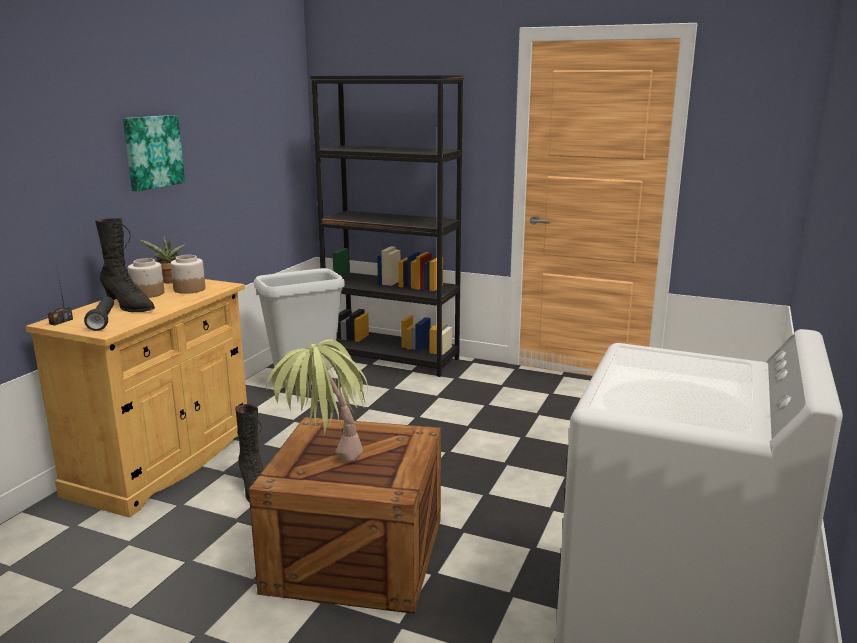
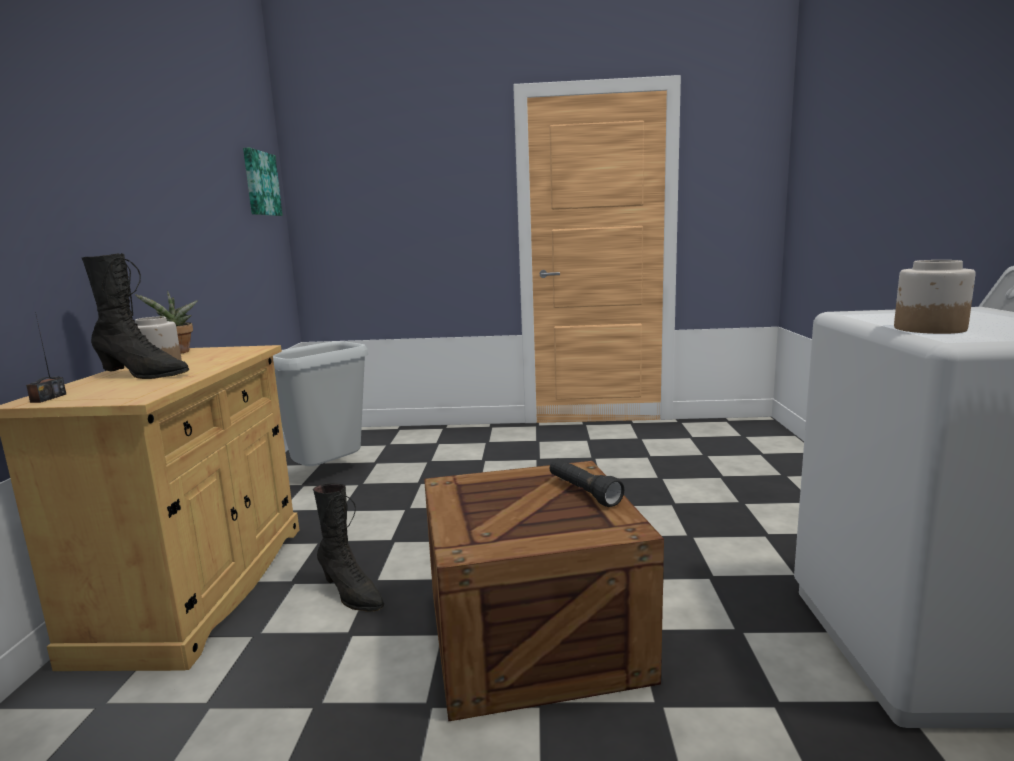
camera: 20 degrees left, 5 degrees down
black flashlight [84,297,114,331] -> black flashlight moved to [550,459,624,507]
picture [123,115,185,191] -> picture moved to [243,148,283,216]
jar [171,255,205,294] -> jar moved to [894,260,975,334]
potted plant [266,339,368,461] -> none
black bookcase [310,75,464,377] -> none

